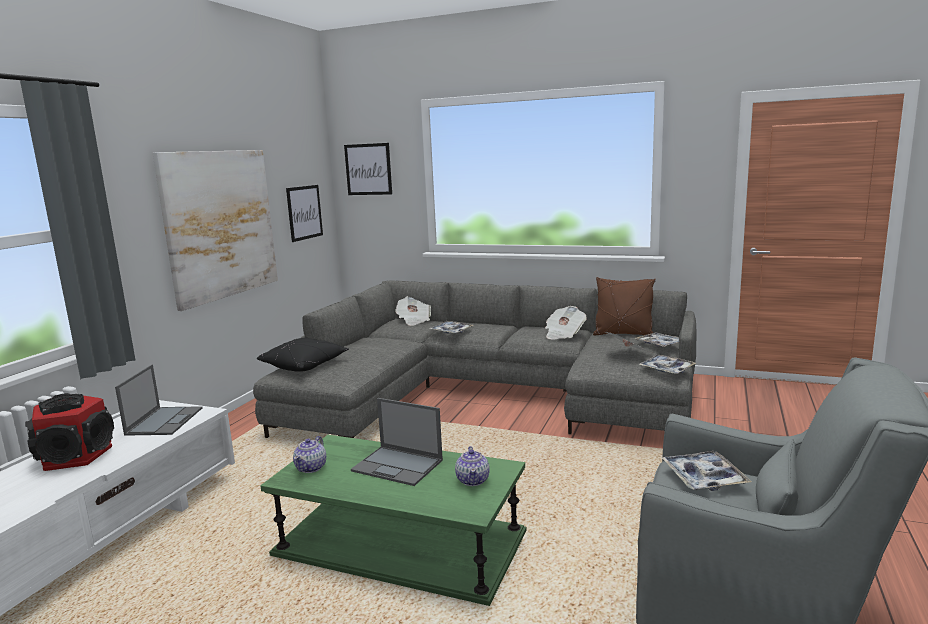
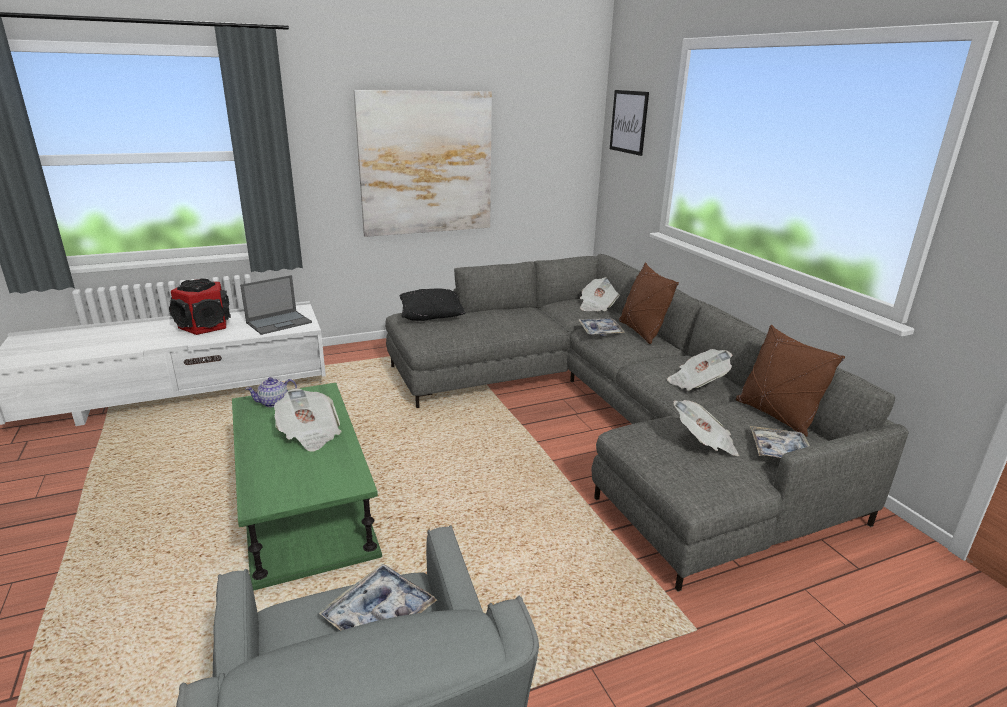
camera: 45 degrees right, 10 degrees up
picture [286,185,323,242] -> none
laptop [351,398,443,486] -> newspaper [274,388,341,452]
teapot [455,446,490,486] -> none
tray [638,355,696,374] -> none
none -> brown pillow [619,263,679,344]

